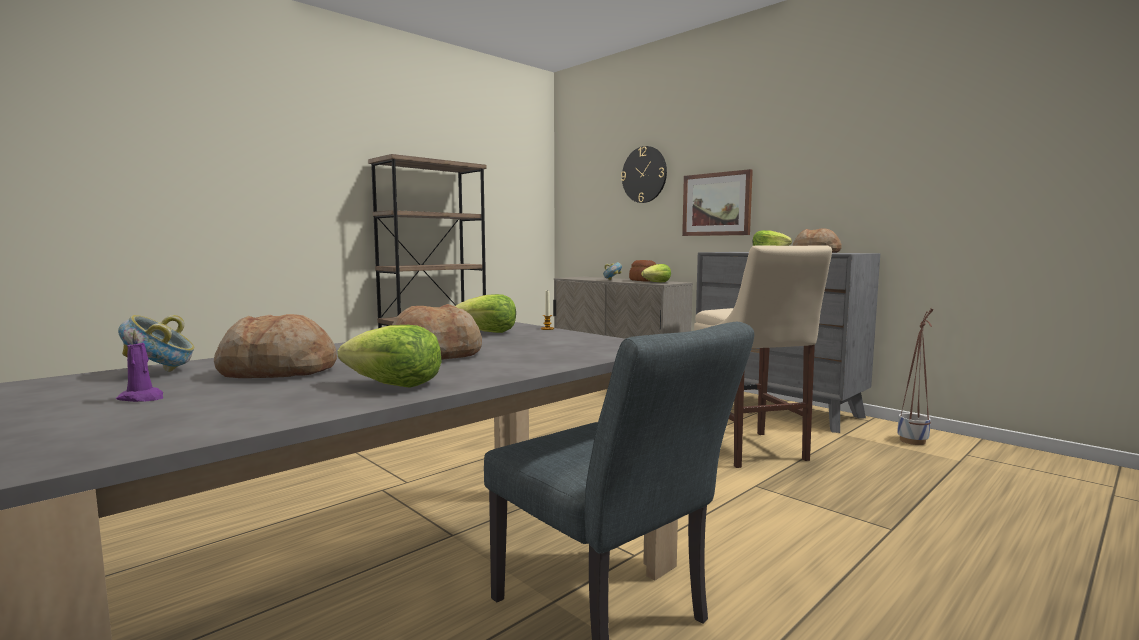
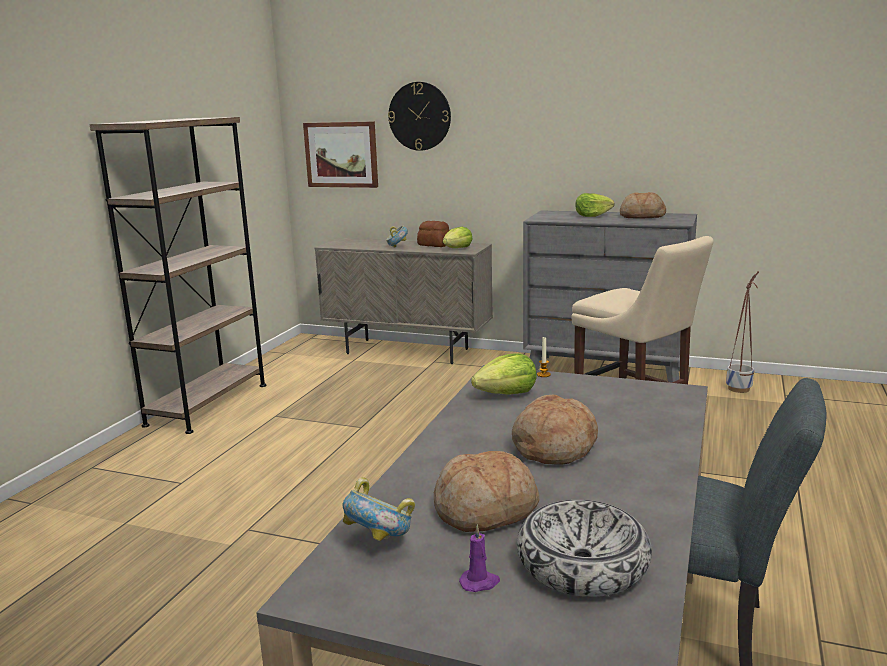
camera: 25 degrees left, 10 degrees up
lettuce [338,325,442,388] -> none
picture [682,169,753,236] -> picture moved to [303,122,378,188]
none -> bowl [517,500,652,597]

